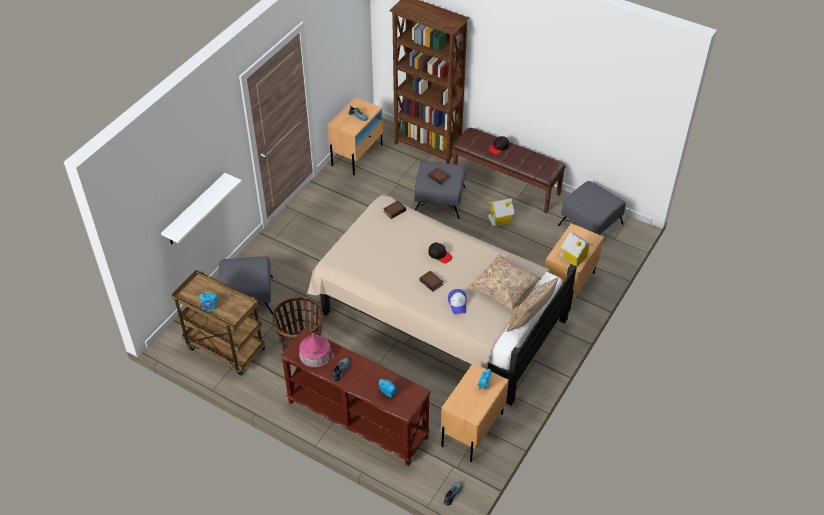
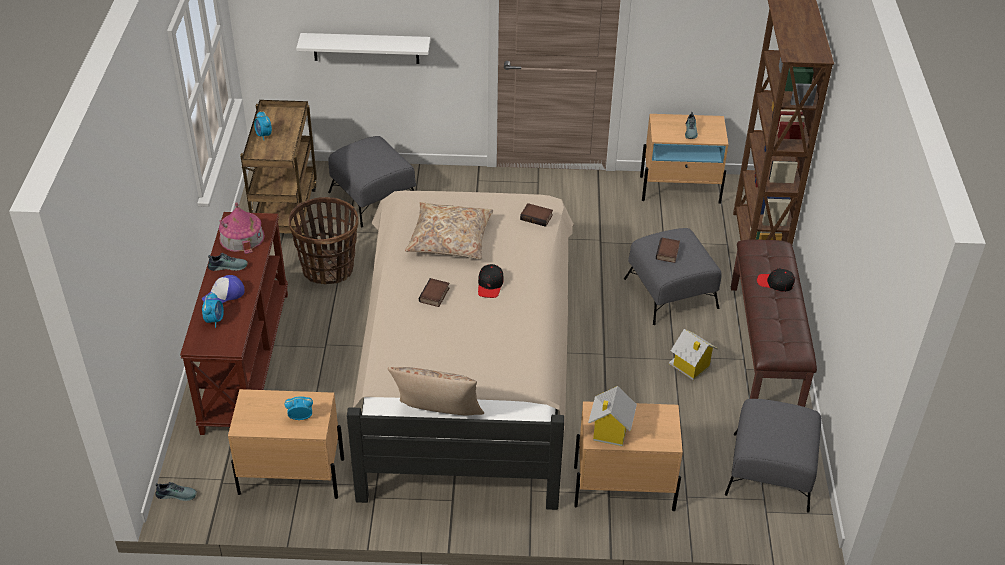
camera: 60 degrees right, 5 degrees down
cap [448,289,467,314] -> cap moved to [202,275,245,303]
beige pillow [469,254,541,311] -> beige pillow moved to [405,202,493,259]

